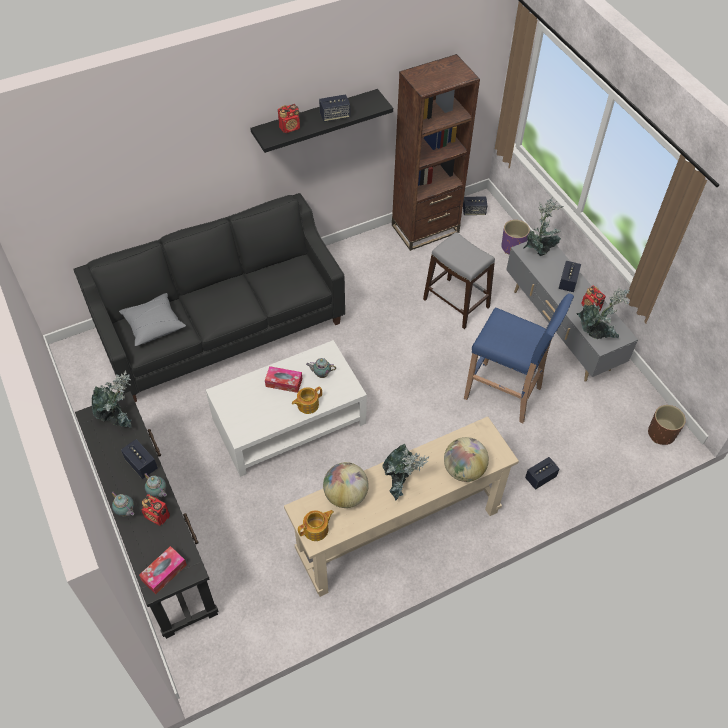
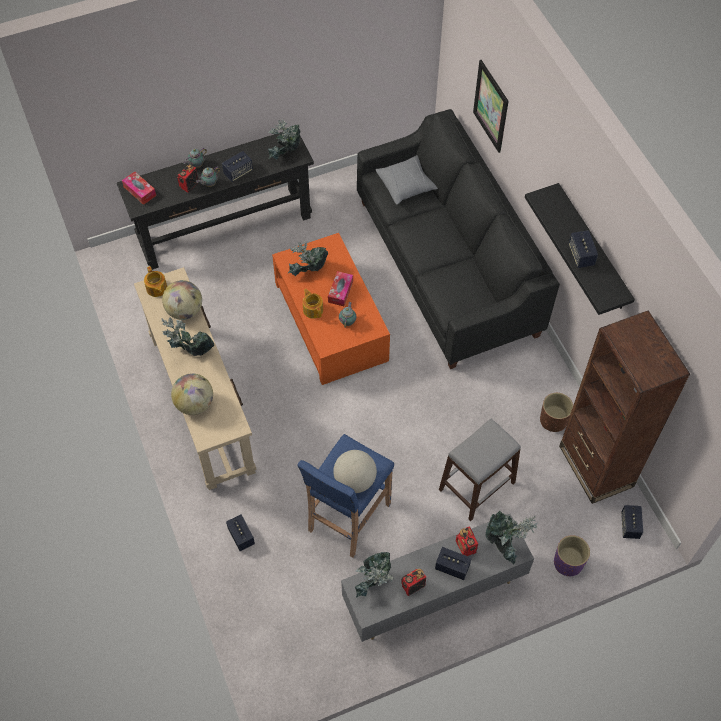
camera: 95 degrees right, 5 degrees up
white coffee table [206,340,367,477] -> orange coffee table [272,233,390,385]
radio [278,104,300,133] -> radio moved to [456,526,478,556]
brown planter [648,405,686,445] -> brown planter moved to [540,393,573,432]
none -> potted plant [287,241,328,276]
none -> globe [333,450,377,493]
none -> picture [473,60,509,153]

